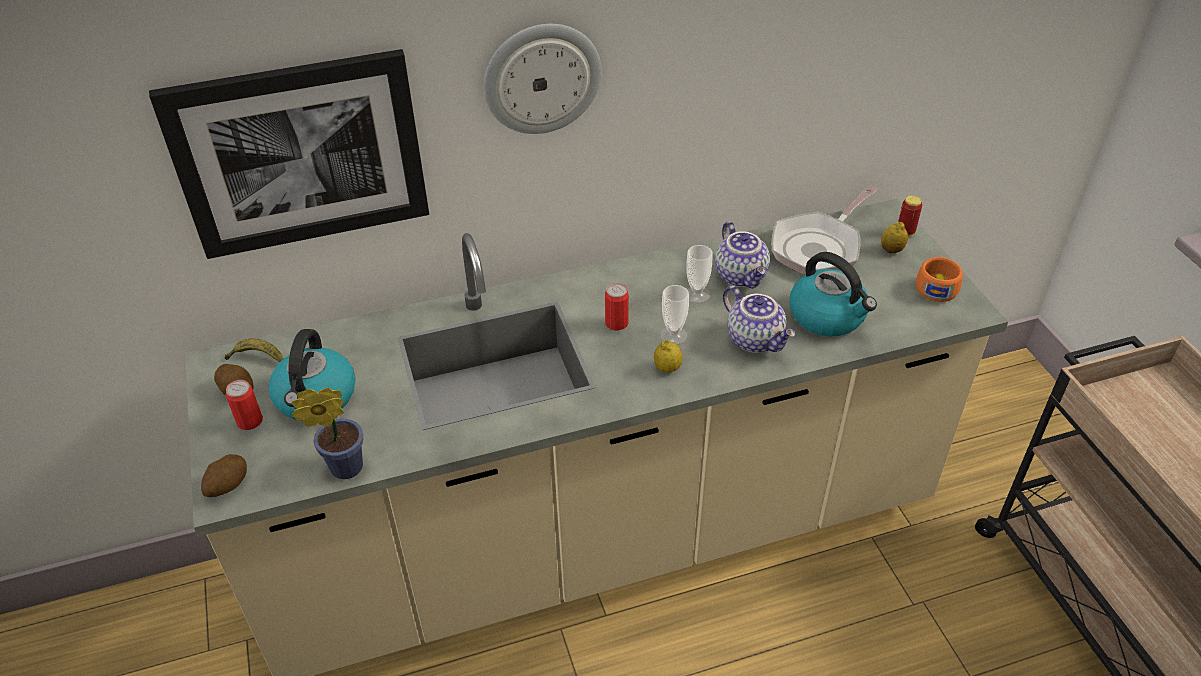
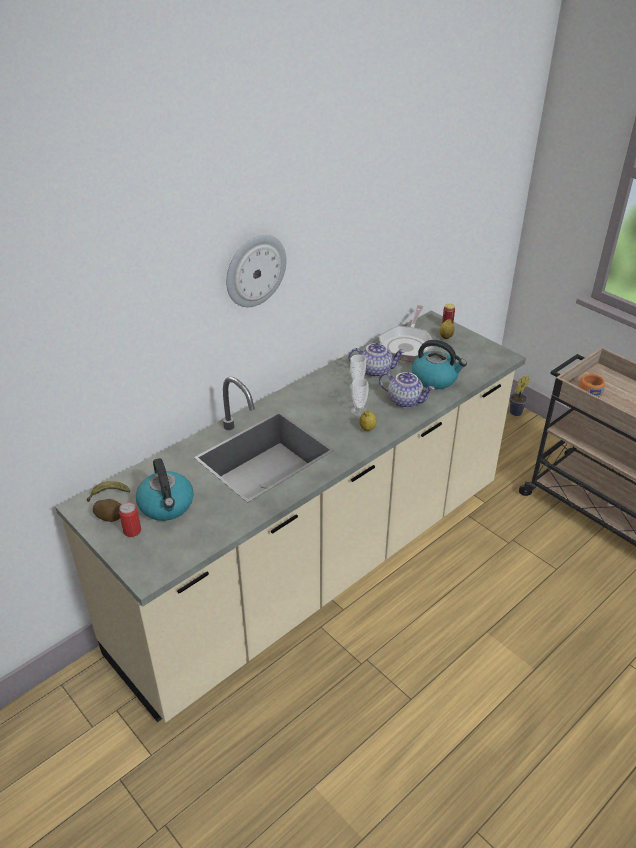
camera: 25 degrees left, 5 degrees down
picture [149,49,429,259] -> none
potato [201,454,247,497] -> none
potted plant [291,388,363,479] -> potted plant moved to [509,375,530,416]
can [605,283,629,330] -> none
teapot [715,221,770,288] -> teapot turned 45 degrees counterclockwise [348,343,405,377]
orange cup [916,257,963,302] -> orange cup moved to [578,374,605,397]

